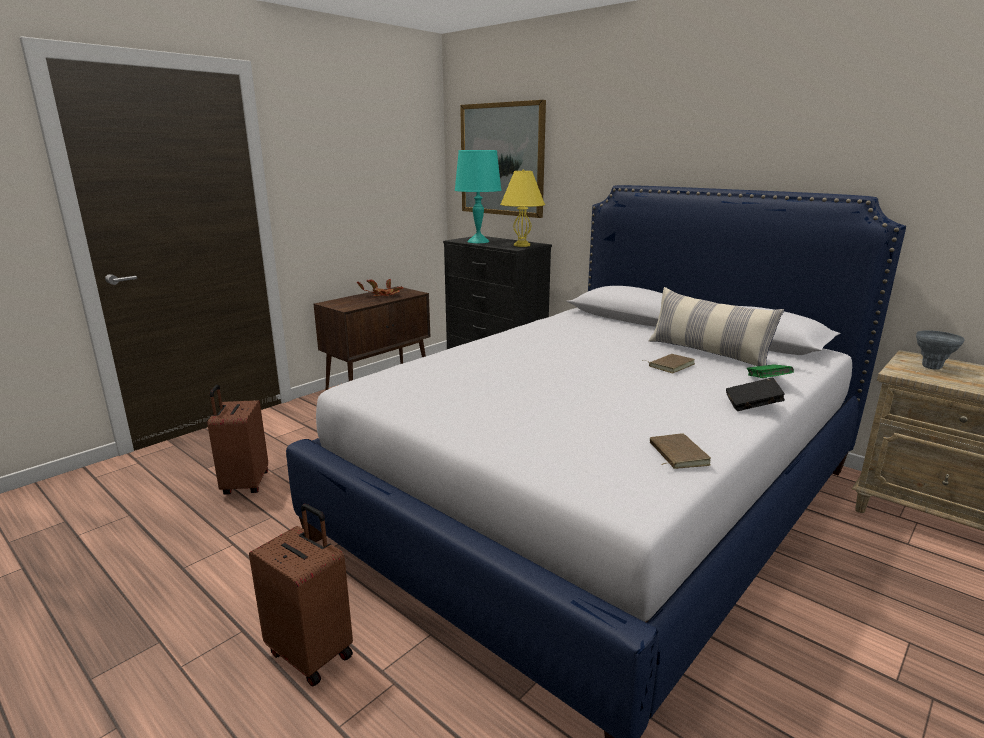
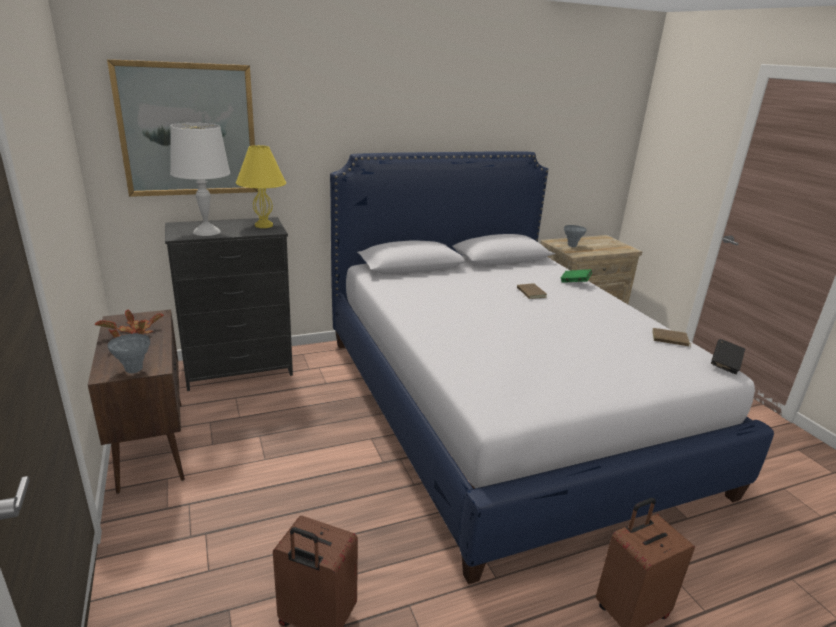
camera: 65 degrees left, 5 degrees up
turquoise table lamp [455,150,502,243] -> white table lamp [170,123,230,236]
pillow [649,287,784,366] -> none
black book [726,377,785,411] -> black book moved to [711,339,745,374]
none -> grey vase [107,333,150,373]

